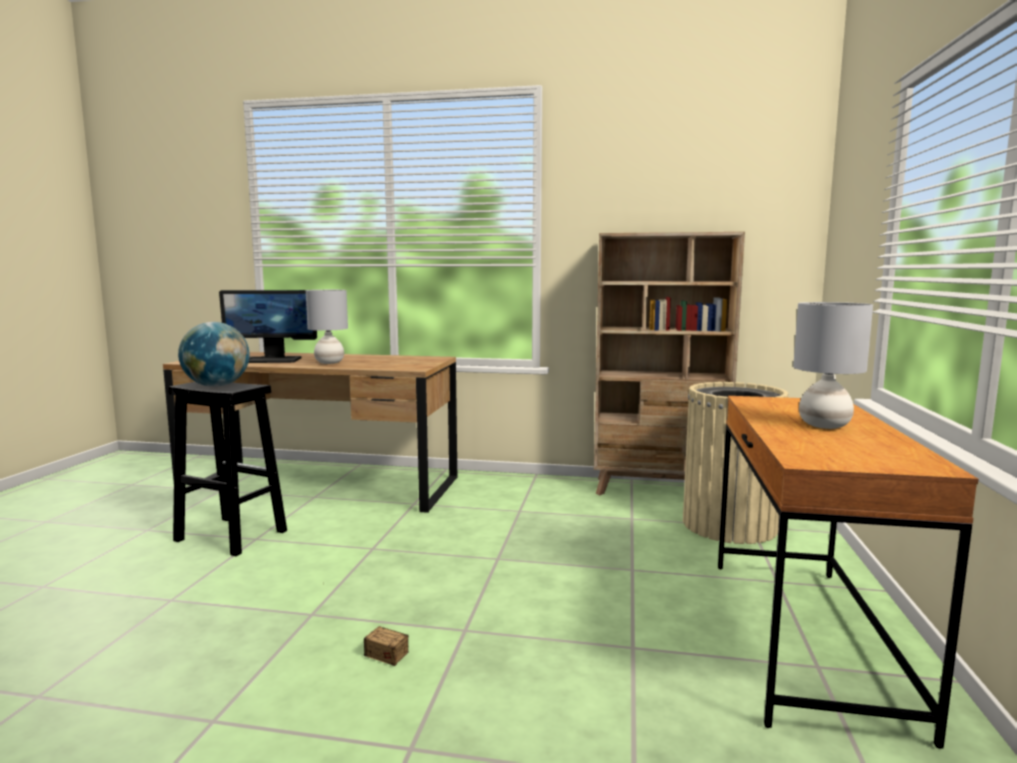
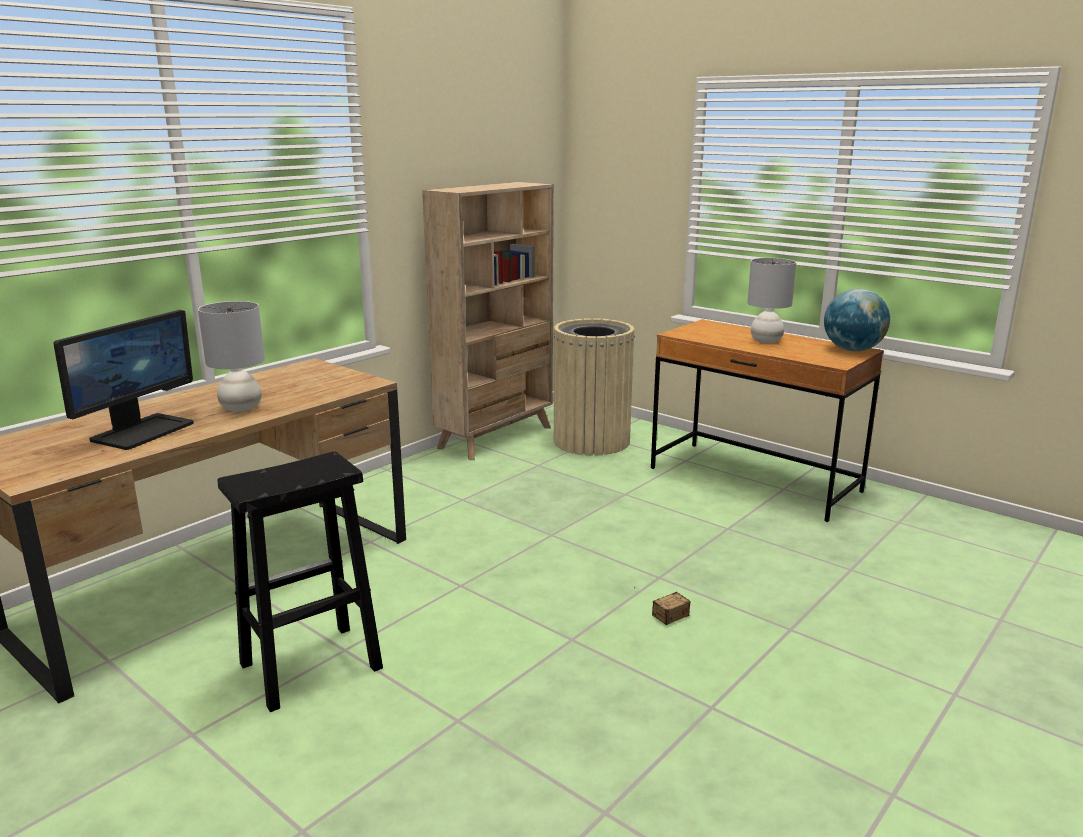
camera: 60 degrees left, 10 degrees up
globe [178,322,250,387] -> globe moved to [824,289,890,351]

